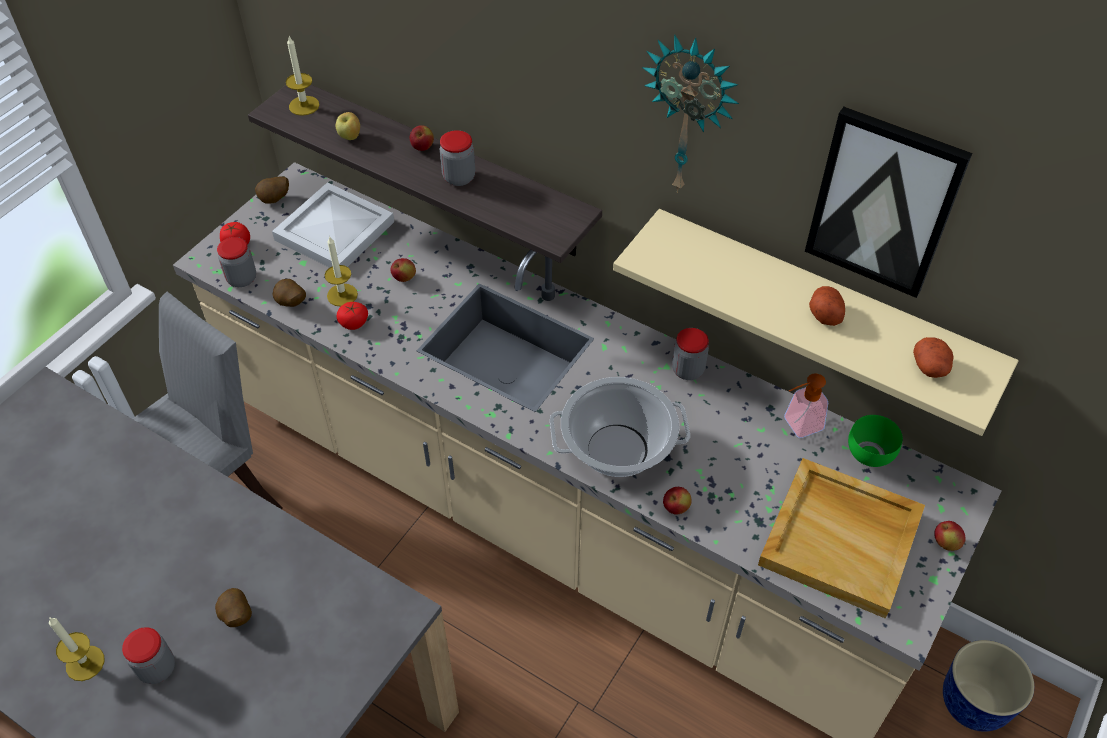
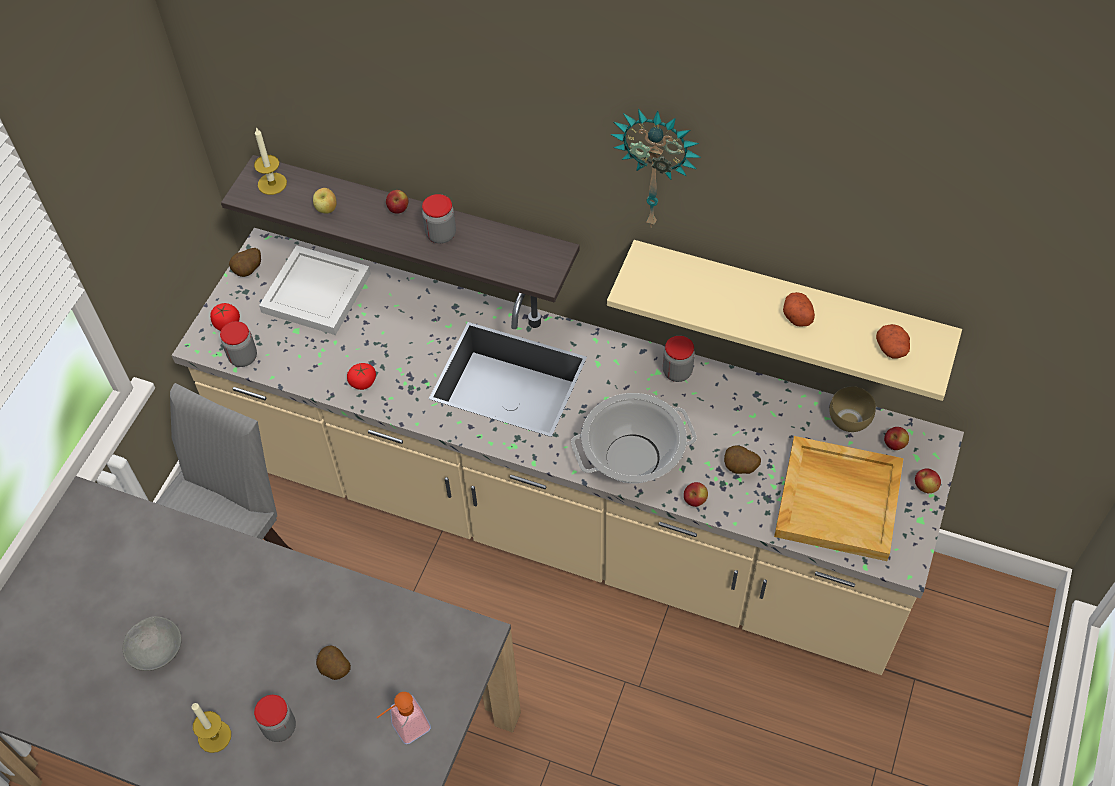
camera: 10 degrees left, 5 degrees up
potato [273,279,306,307] -> potato moved to [724,445,761,474]
candle [325,236,358,307] -> none
apple [390,258,416,282] -> apple moved to [884,427,909,450]
soap dispenser [784,373,828,438] -> soap dispenser moved to [376,692,431,744]
picture [805,107,973,298] -> none
green bowl [848,415,903,467] -> brown bowl [829,386,876,432]
planter [943,640,1034,731] -> none
none -> grey bowl [123,616,182,671]

